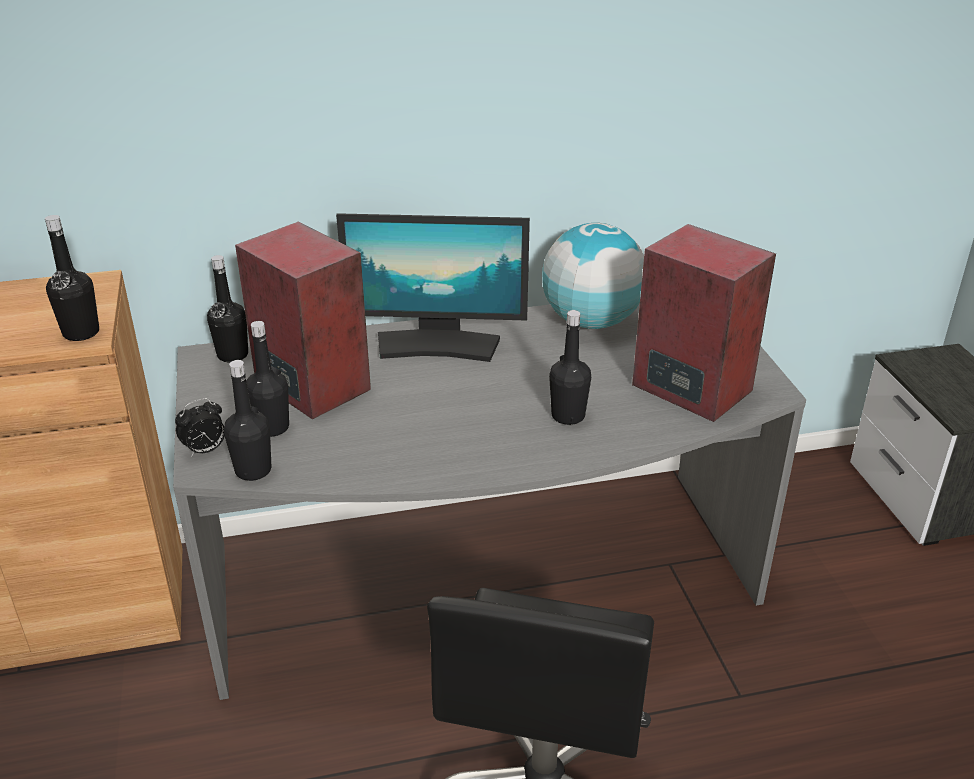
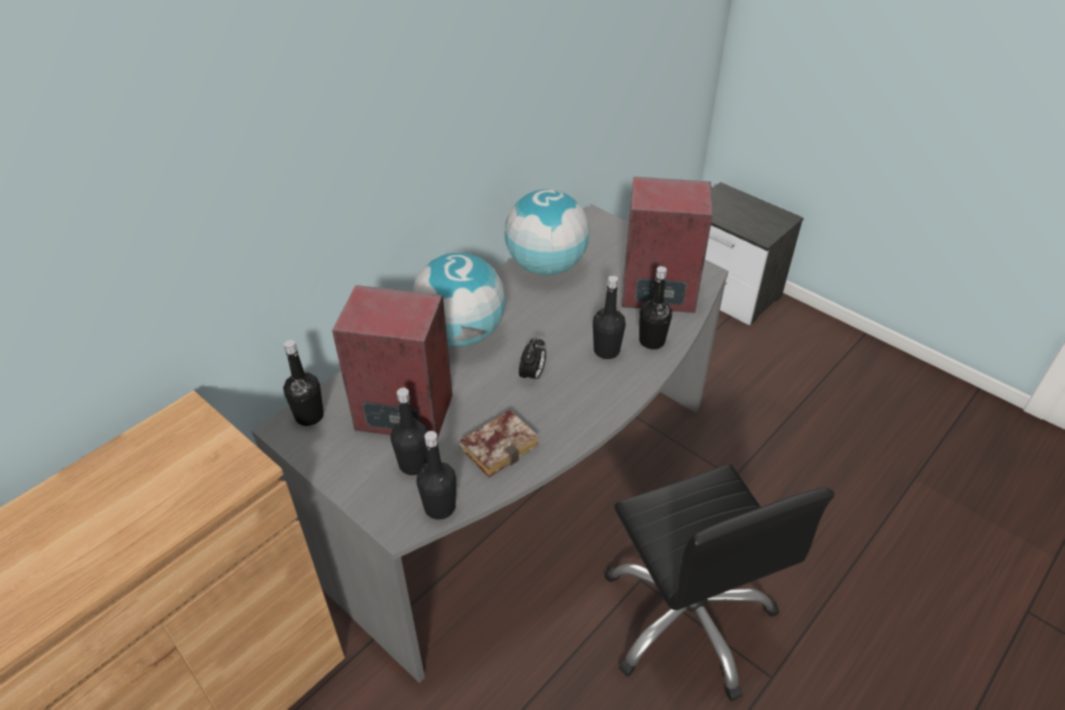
camera: 35 degrees left, 10 degrees up
black bottle [45,215,99,341] -> black bottle moved to [639,266,672,349]
alarm clock [175,398,225,457] -> alarm clock moved to [519,337,546,384]
monitor [336,213,530,362] -> globe [412,253,505,346]
none -> book [459,410,539,478]

